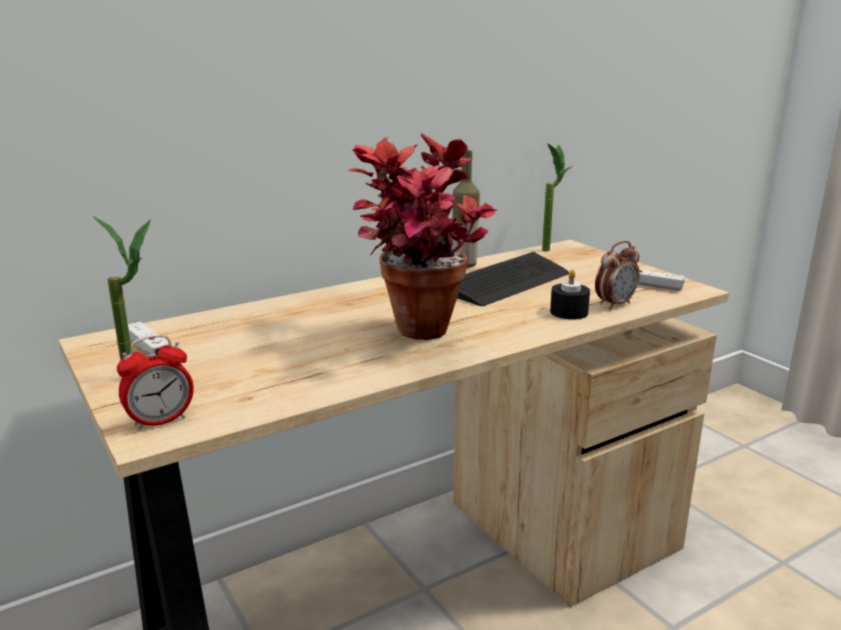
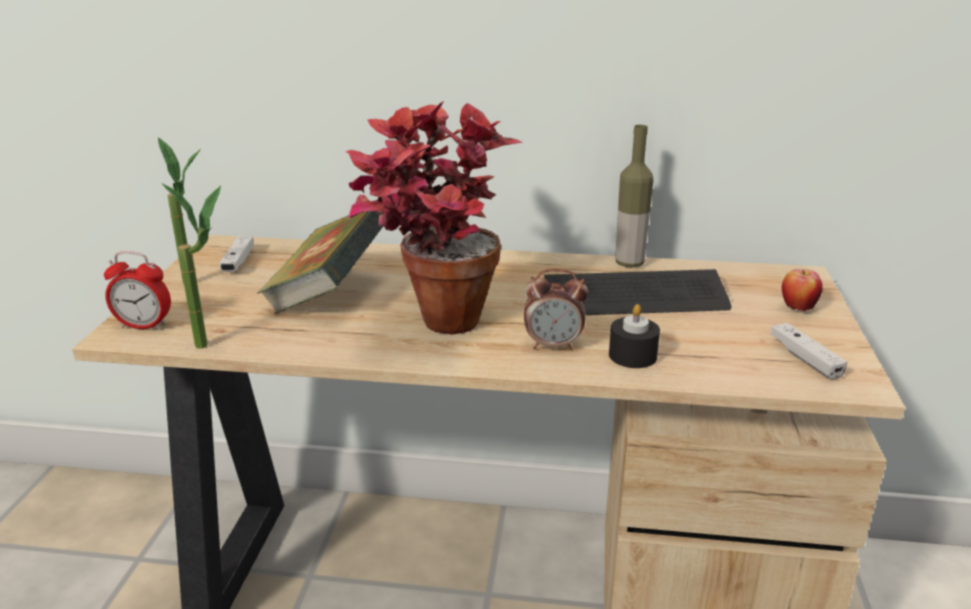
camera: 40 degrees right, 5 degrees up
potted plant [542,143,573,251] -> potted plant moved to [162,183,221,349]
alarm clock [595,241,640,310] -> alarm clock moved to [524,269,588,351]
none -> book [257,211,384,314]
none -> apple [782,269,823,311]

